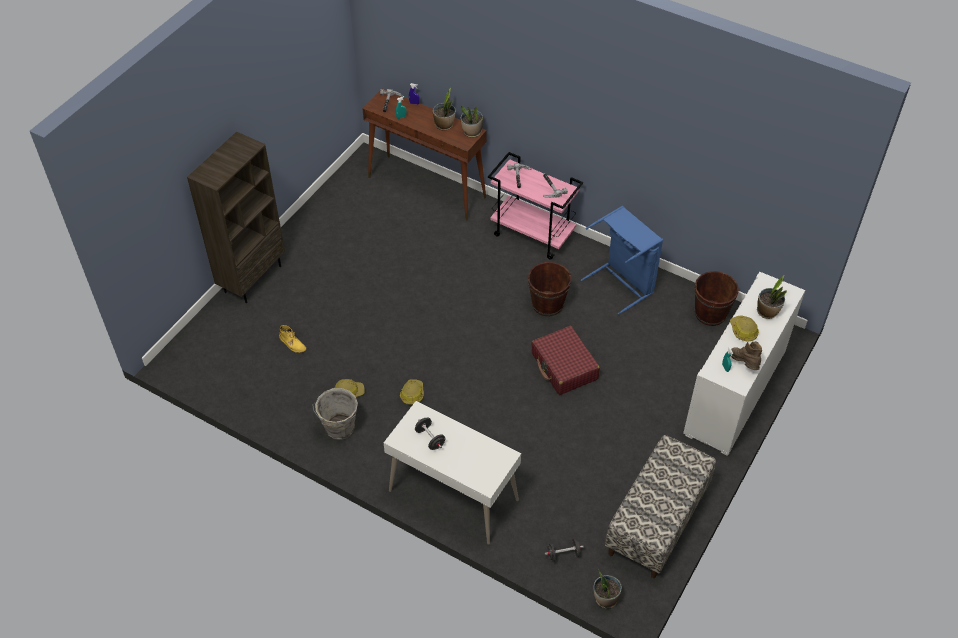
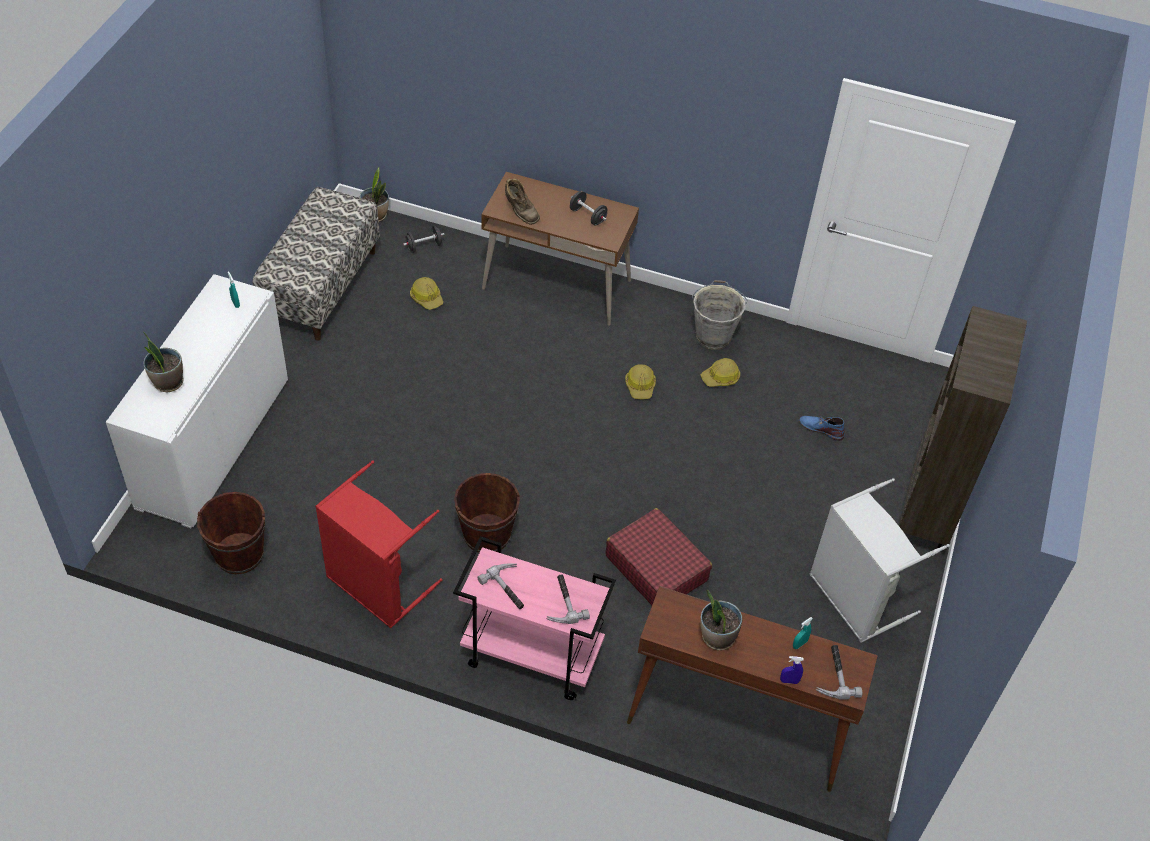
camera: 165 degrees right, 0 degrees up
yellow boot [279,325,306,353] -> blue boot [799,416,845,441]
white desk [384,401,521,545] -> brown desk [481,172,639,326]
potted plant [461,105,483,138] -> none
red suitcase [531,326,600,395] -> red suitcase moved to [606,508,712,605]
blue laundry basket [581,206,663,315] -> red laundry basket [315,461,442,628]
hard hat [730,315,759,342] -> hard hat moved to [410,277,443,310]
brown boot [730,341,762,370] -> brown boot moved to [505,178,540,225]
none -> grey laundry basket [810,478,950,643]

